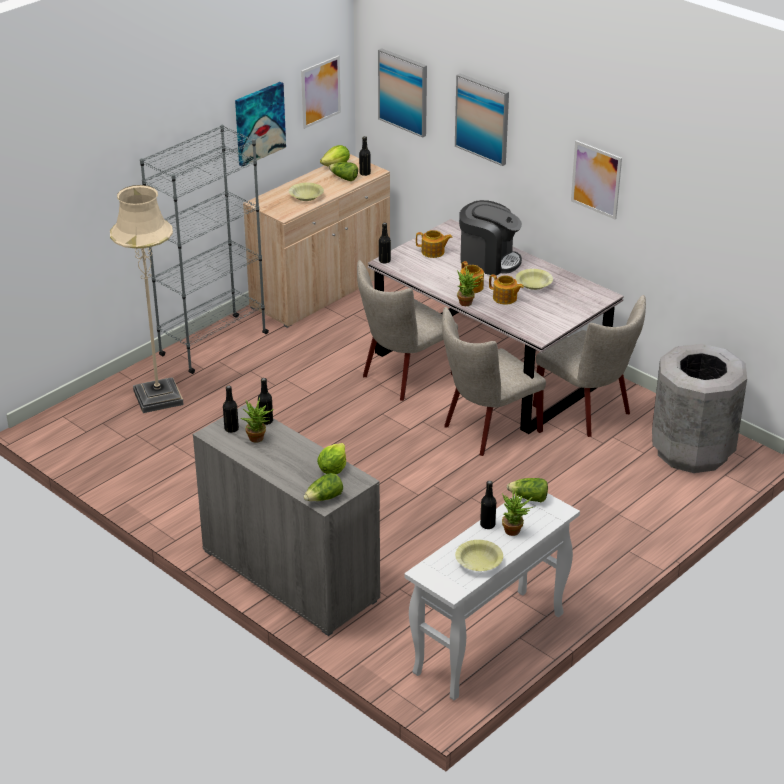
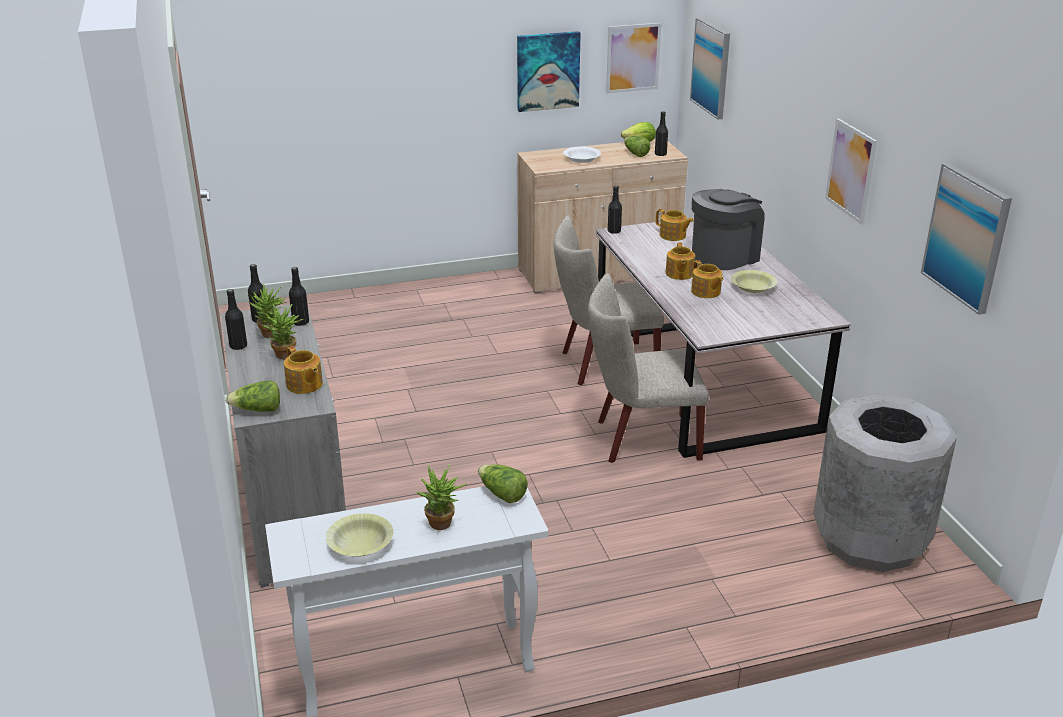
camera: 30 degrees right, 5 degrees down
beige floor lamp [110,185,184,413] -> none
grey bookcase [140,125,269,374] -> none
yellow bowl [289,183,324,201] -> white bowl [563,146,601,163]
lettuce [317,443,346,474] -> teapot [284,346,323,394]
picture [455,74,509,166] -> picture moved to [921,163,1012,315]
potted plant [457,267,482,306] -> potted plant moved to [262,304,304,359]
coffee machine [459,200,522,275] -> coffee machine turned 90 degrees counterclockwise [692,189,765,270]
black bottle [480,481,496,529] -> black bottle moved to [225,289,247,350]
beige chair [533,295,646,437] -> none

